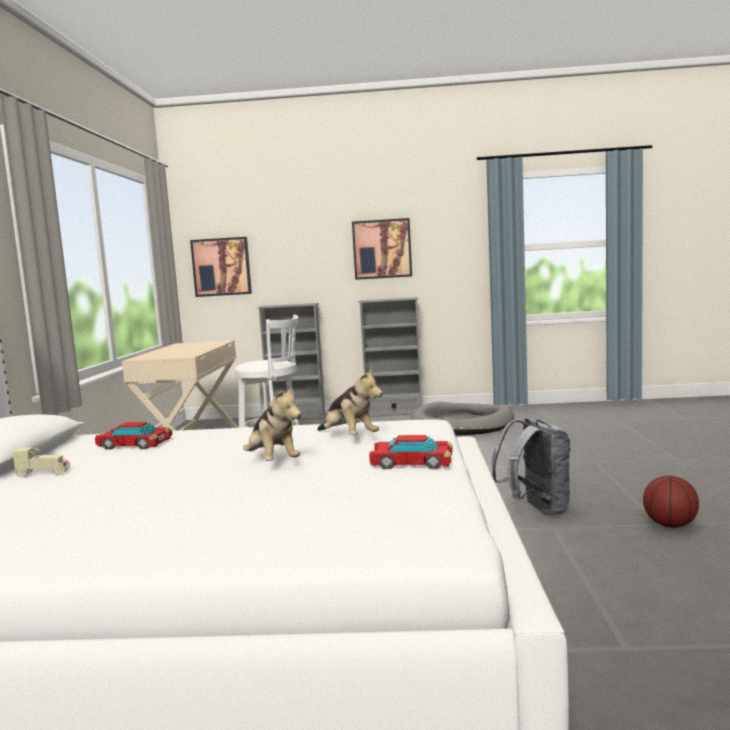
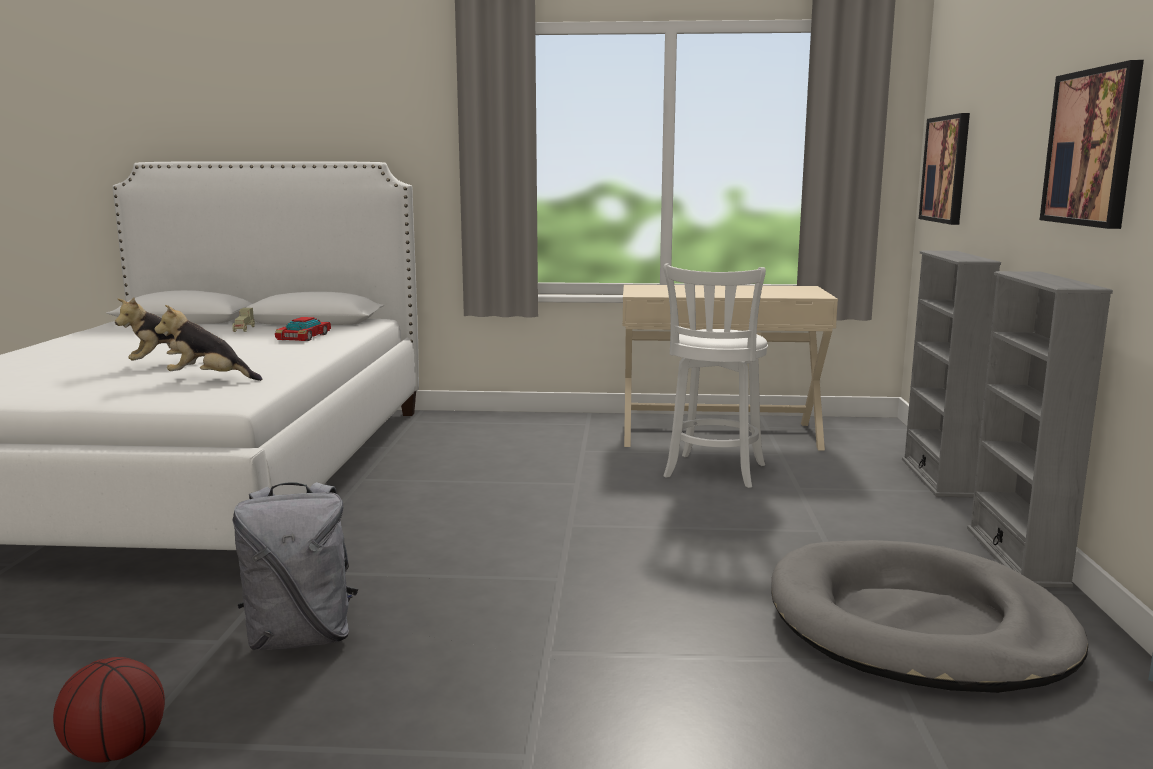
camera: 90 degrees right, 5 degrees up
plush toy [317,367,383,435] -> plush toy turned 45 degrees clockwise [154,305,262,381]
toy car [369,435,453,469] -> none

